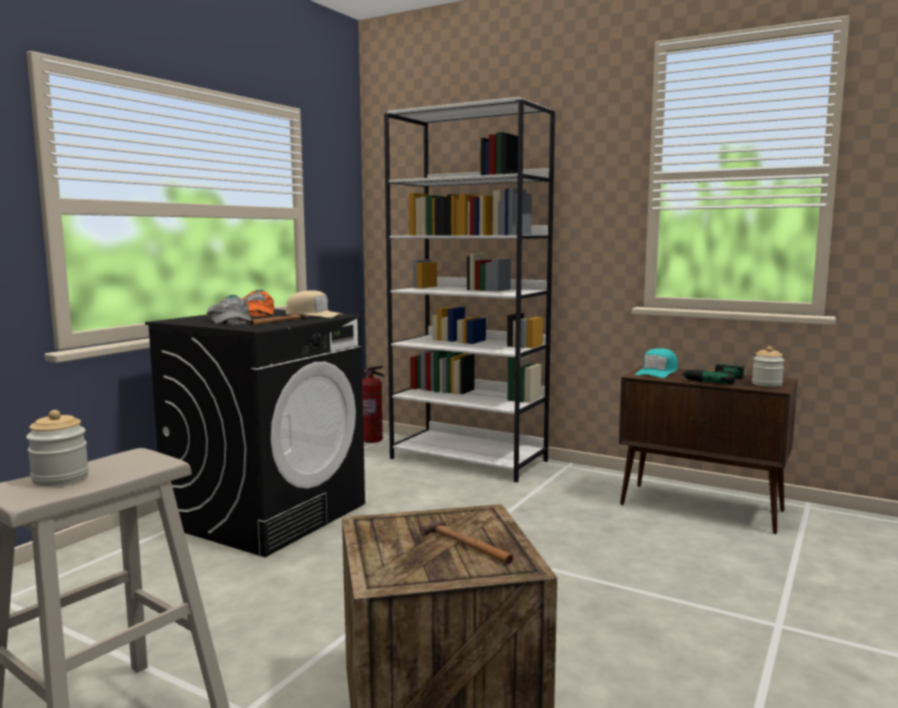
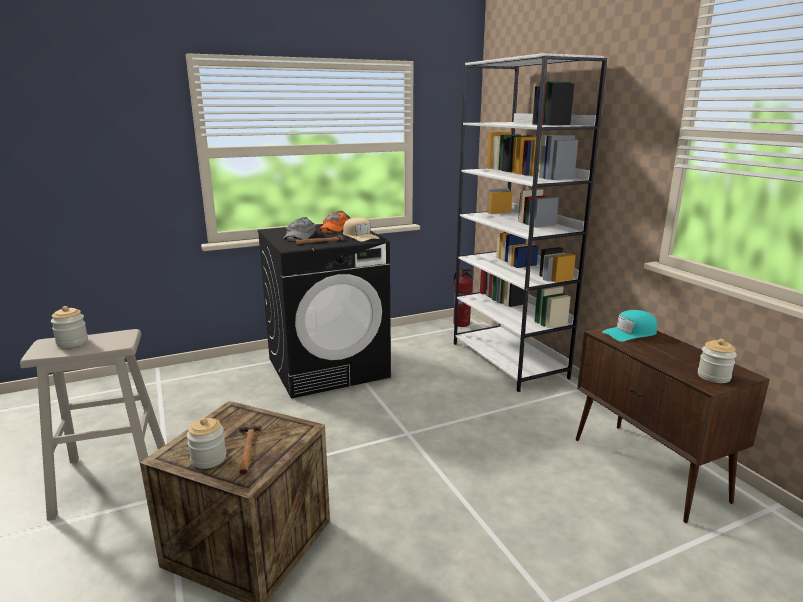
camera: 35 degrees right, 10 degrees up
power drill [671,364,744,384] -> none
none -> jar [187,418,226,469]

